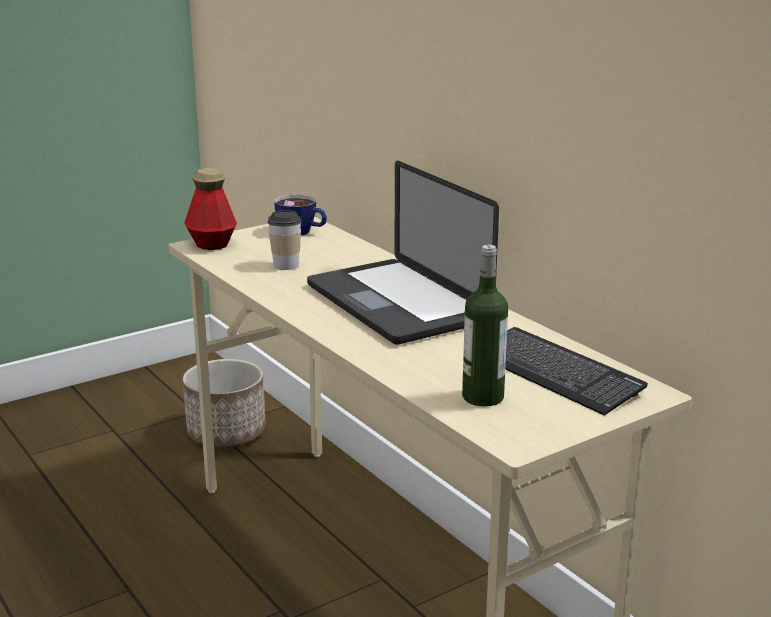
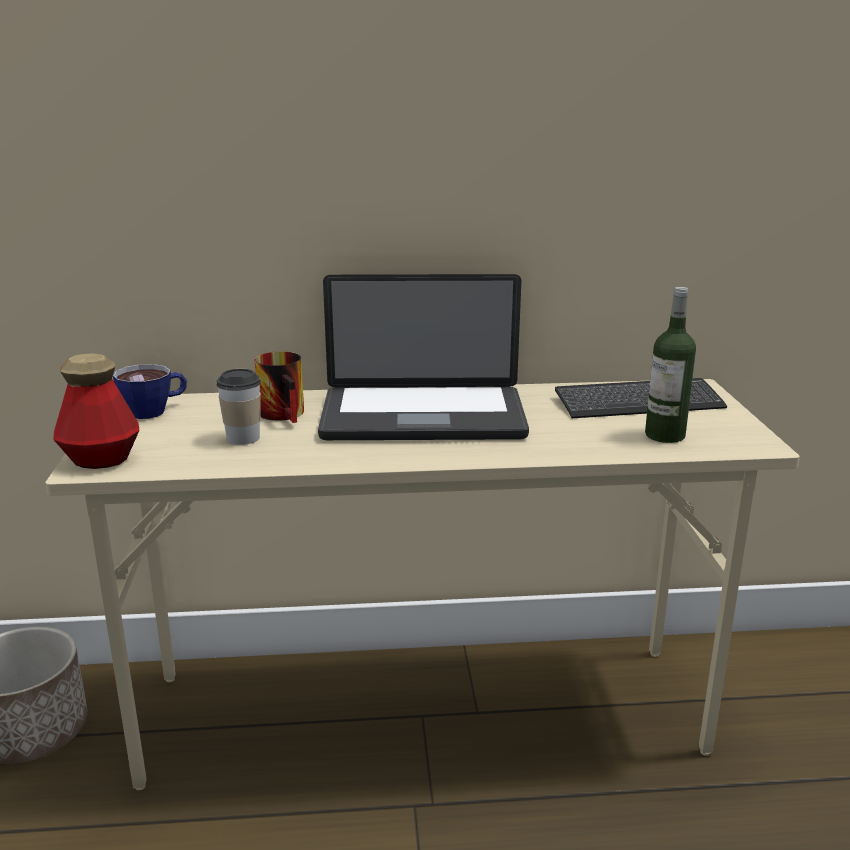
camera: 60 degrees left, 0 degrees up
none -> mug [254,351,304,423]

